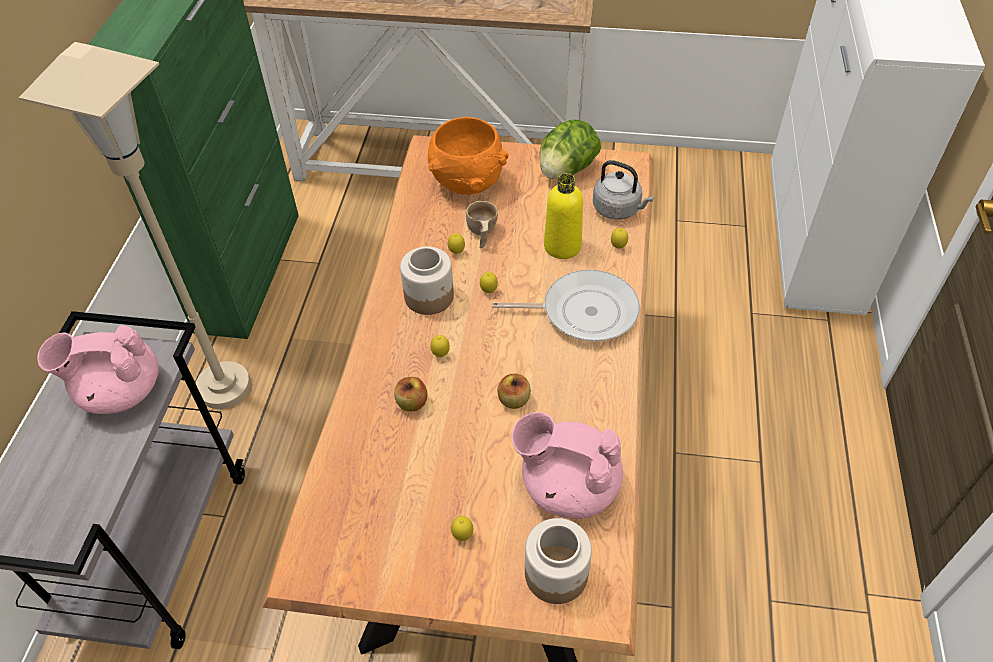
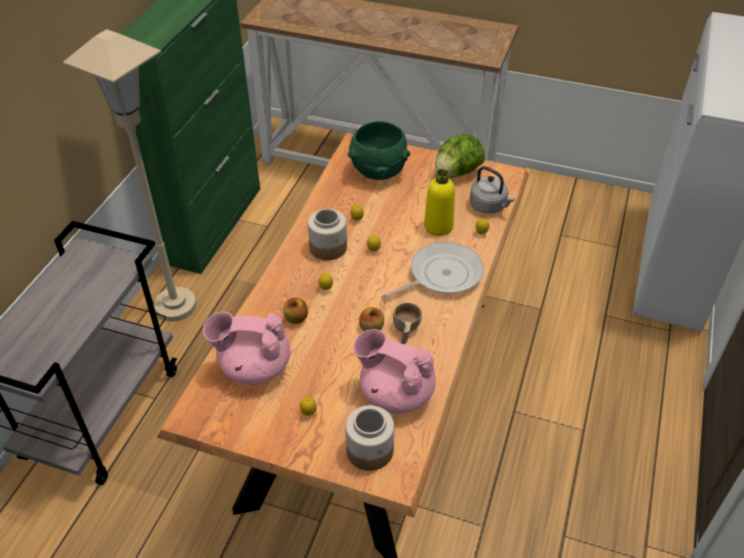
camera: 10 degrees right, 5 degrees down
pink teapot [38,325,159,414] -> pink teapot moved to [203,312,291,385]
orange bowl [428,117,509,195] -> green bowl [348,121,410,180]
beige cup [466,201,498,248] -> beige cup moved to [393,302,422,344]
frying pan [492,270,640,341] -> frying pan turned 45 degrees counterclockwise [381,242,484,300]

